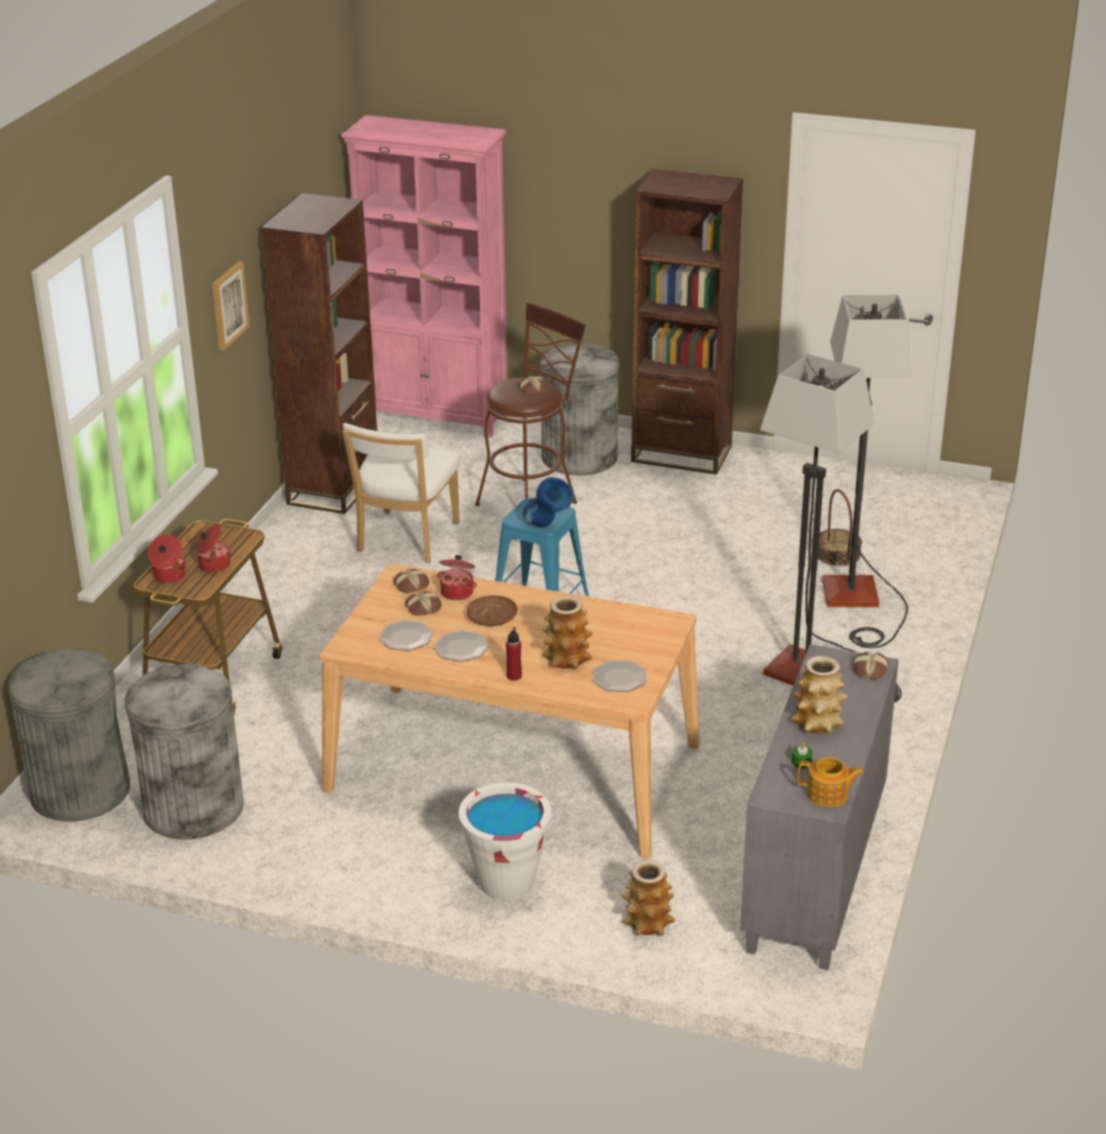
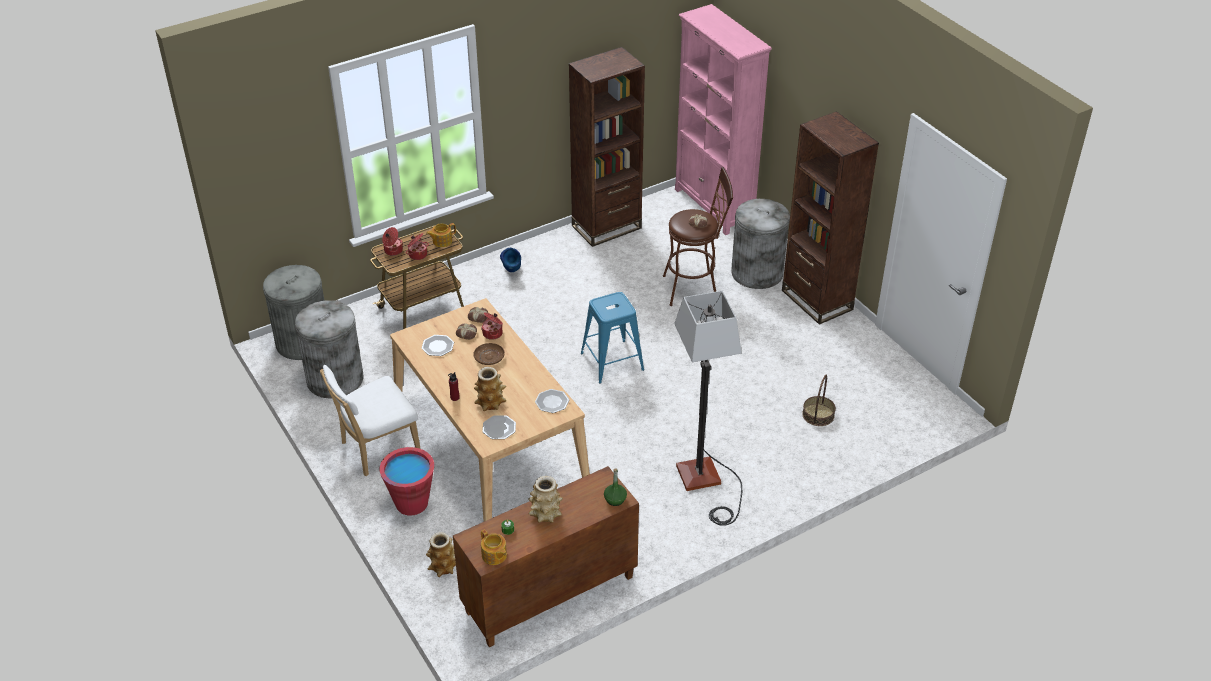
camera: 40 degrees right, 10 degrees up
picture [212,261,250,350] -> none
white chair [342,423,460,563] -> white chair moved to [320,365,420,476]
plate [434,630,489,662] -> plate moved to [535,389,569,413]
white bucket [459,782,551,900] -> red bucket [380,447,434,516]
blue vase [523,477,574,527] -> blue vase moved to [500,248,521,272]
grey cabinet [740,644,899,970] -> brown cabinet [453,466,639,647]
floor lamp [822,295,912,648] -> none
bread [853,652,888,679] -> green bottle [604,468,627,506]
none -> teapot [426,223,456,247]

